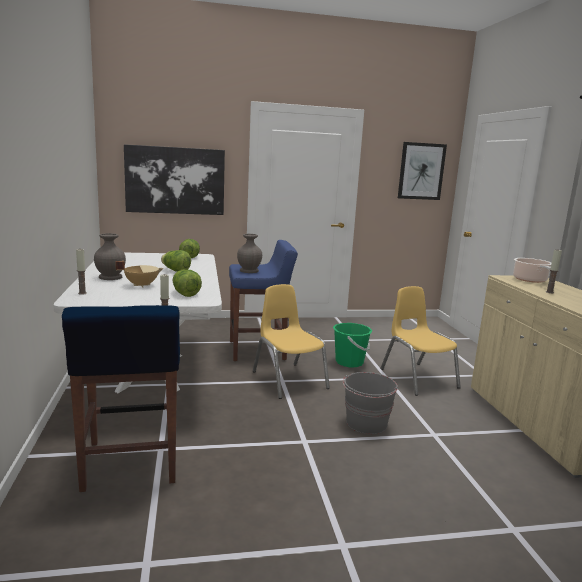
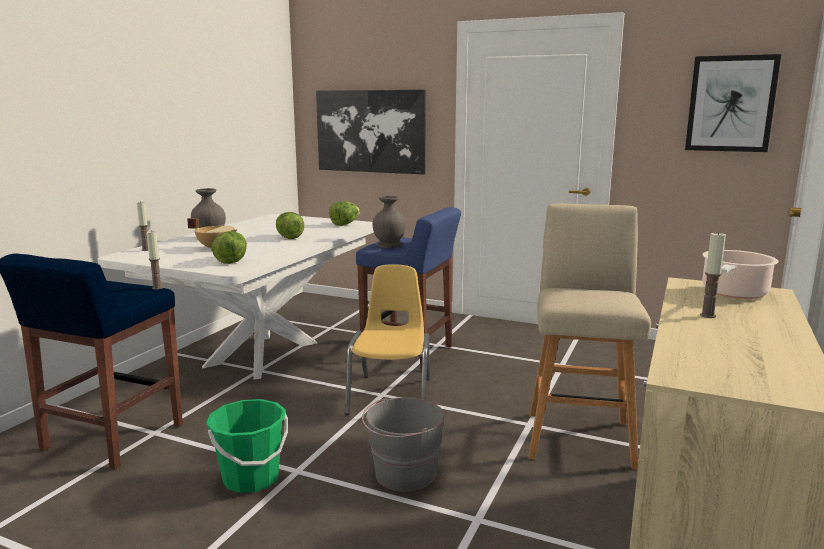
camera: 35 degrees right, 0 degrees up
green bucket [333,323,373,367] -> green bucket moved to [206,399,288,493]
yellow chair [380,286,461,396] -> beige stool [528,204,651,470]

